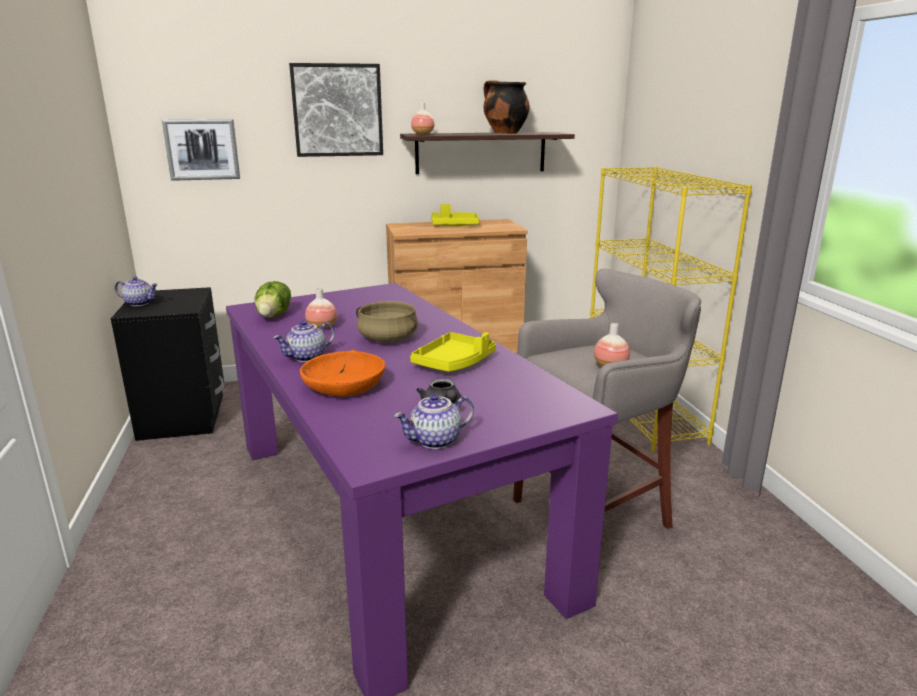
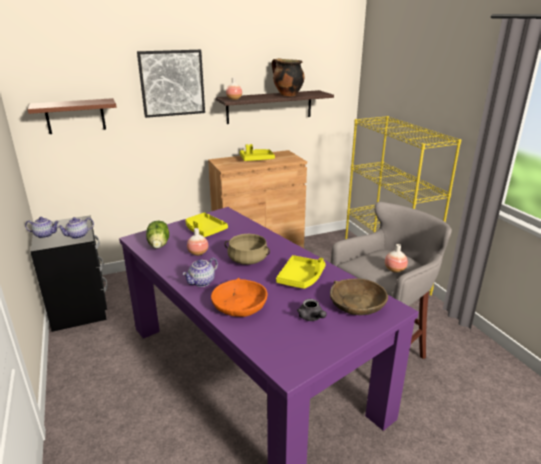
camera: 10 degrees left, 5 degrees up
picture [162,119,240,181] -> shelf [27,98,117,134]
teapot [394,394,474,449] -> teapot moved to [57,217,94,239]
none -> yellow tray [185,213,228,237]
none -> brown bowl [330,279,388,315]

